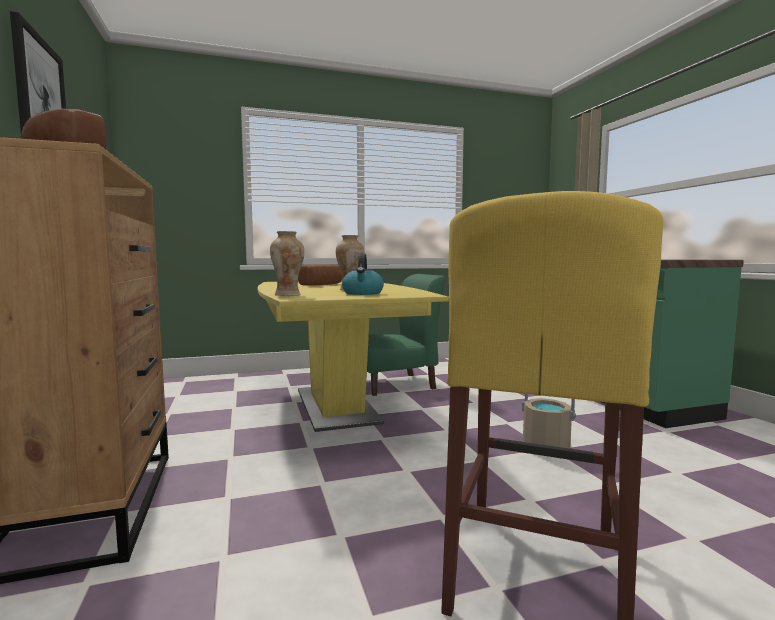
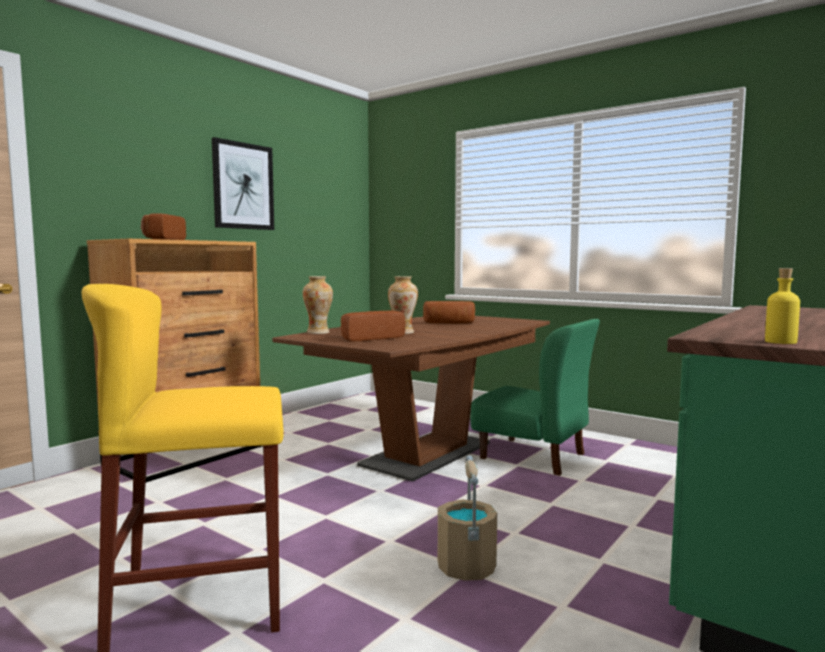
camera: 55 degrees right, 0 degrees up
yellow dining table [258,281,449,432] -> brown dining table [272,316,550,482]
kettle [342,253,384,295] -> bread [341,311,406,341]
none -> yellow bottle [765,268,800,344]

